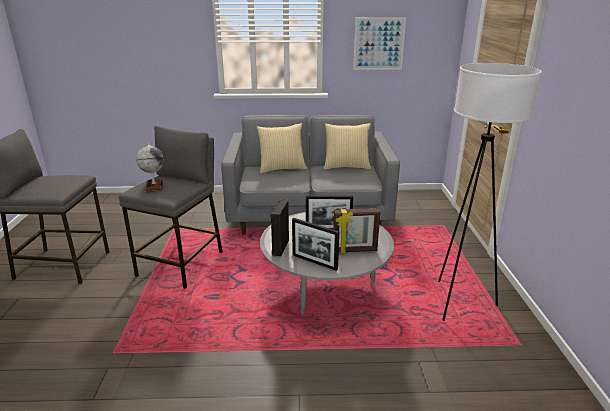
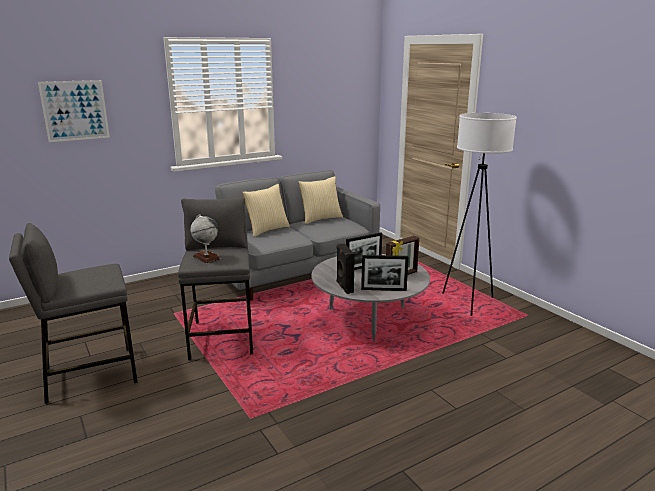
camera: 30 degrees left, 5 degrees down
picture [353,17,406,70] -> picture moved to [38,80,110,142]

